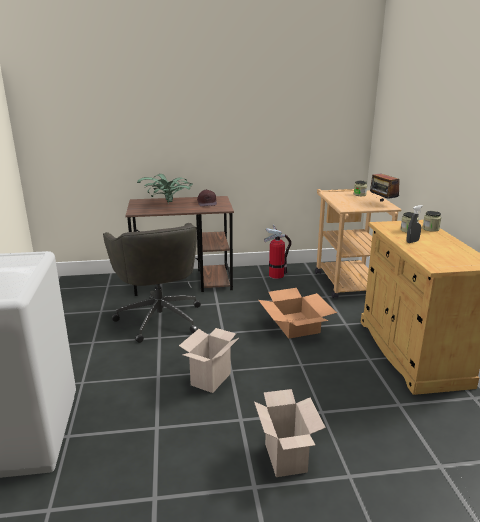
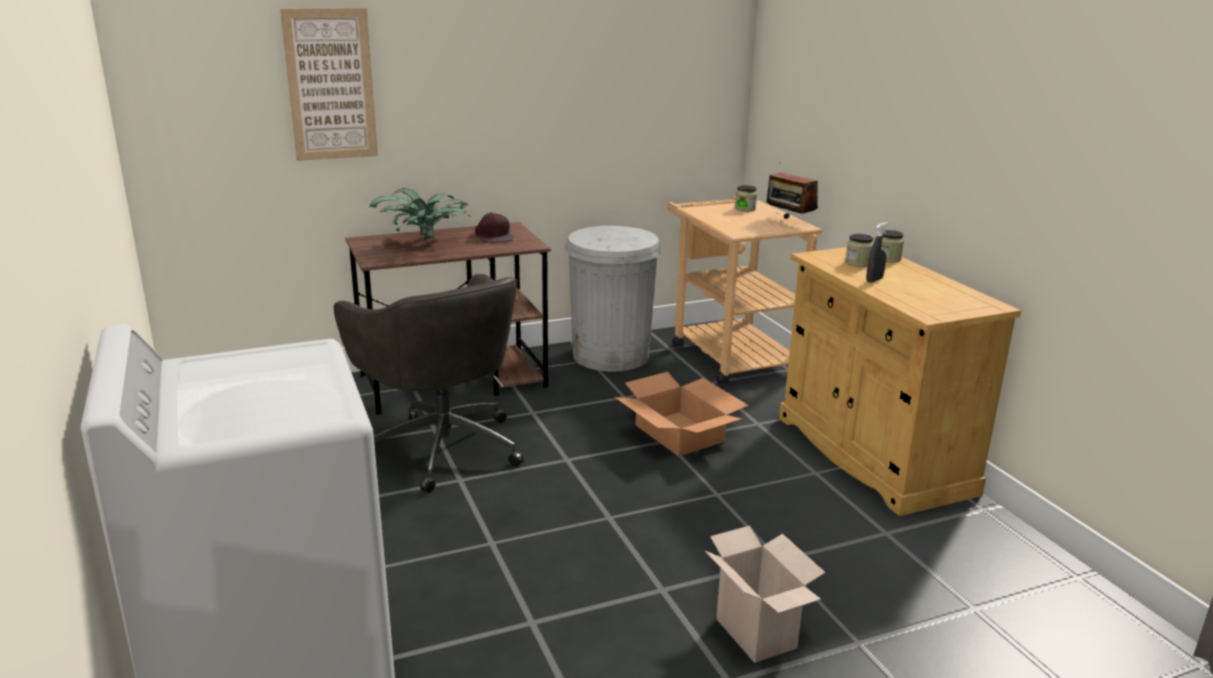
camera: 15 degrees left, 0 degrees up
cardboard box [179,328,239,393] -> none
fire extinguisher [264,225,291,279] -> white trash can [565,226,662,372]
none -> picture [280,8,378,161]

